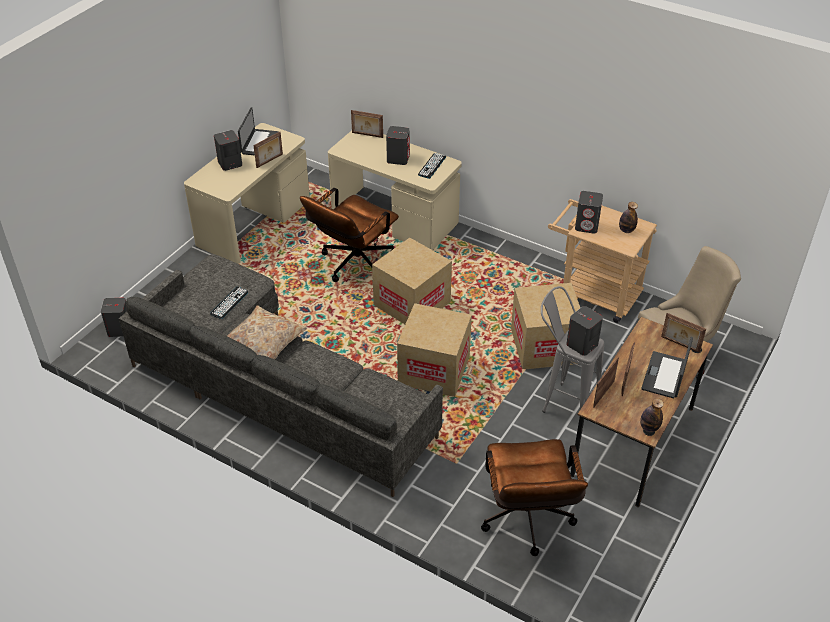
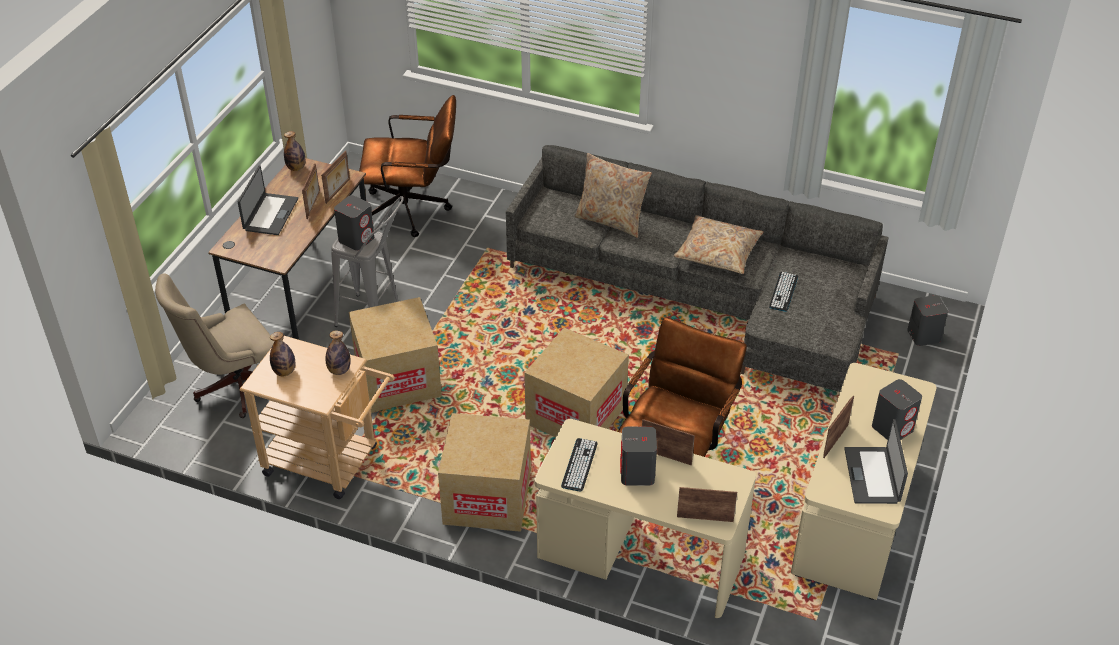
camera: 170 degrees right, 0 degrees up
cardboard box [397,303,472,397] -> cardboard box moved to [438,413,531,532]
brown office chair [481,439,588,556] -> brown office chair turned 105 degrees clockwise [359,95,456,237]
grey speaker [575,191,603,233] -> bottle [325,330,351,375]
picture frame [661,313,706,353] -> picture frame moved to [642,419,695,466]
none -> beige pillow [574,153,652,238]

